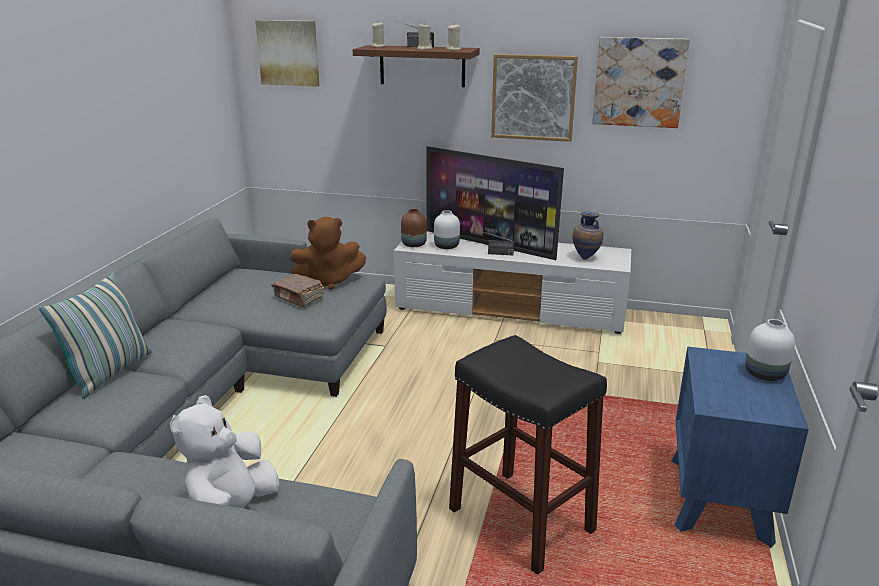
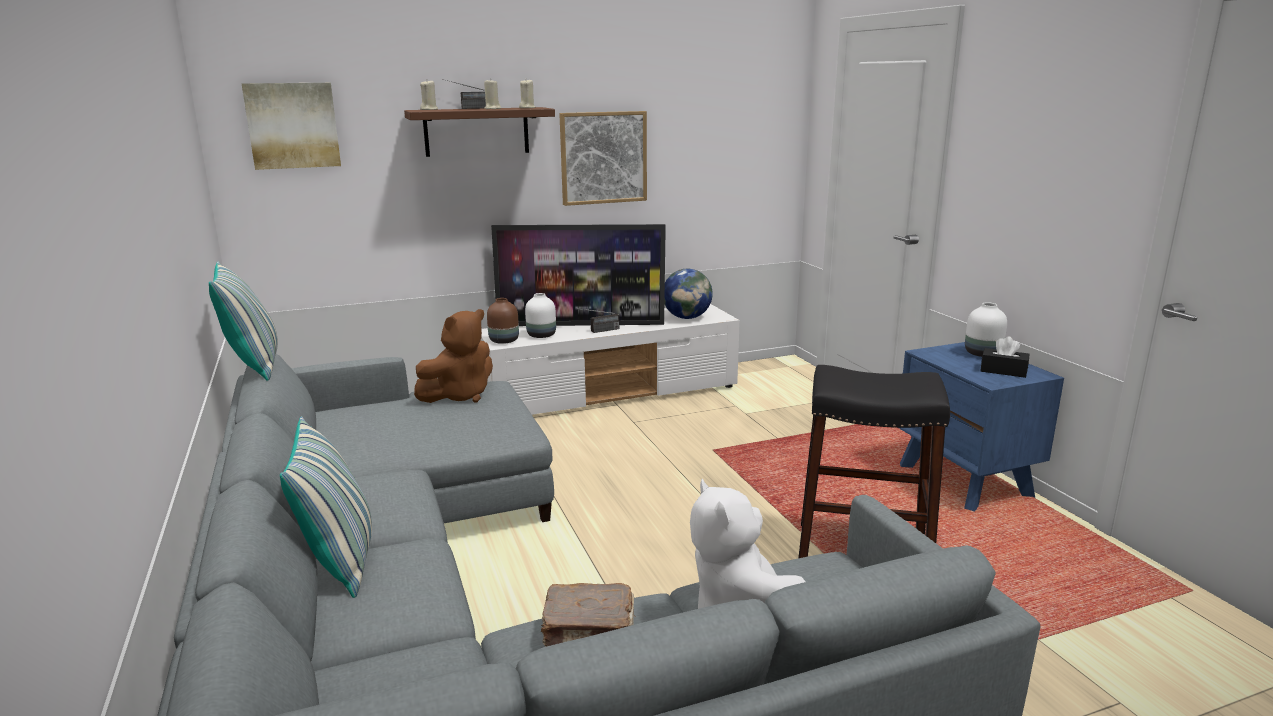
camera: 35 degrees left, 5 degrees down
brown book [272,274,324,307] -> brown book moved to [541,583,635,647]
vase [573,211,603,260] -> globe [664,269,713,319]
picture [592,37,690,128] -> none
none -> pillow [209,261,278,381]
none -> black tissue box [980,336,1029,378]

